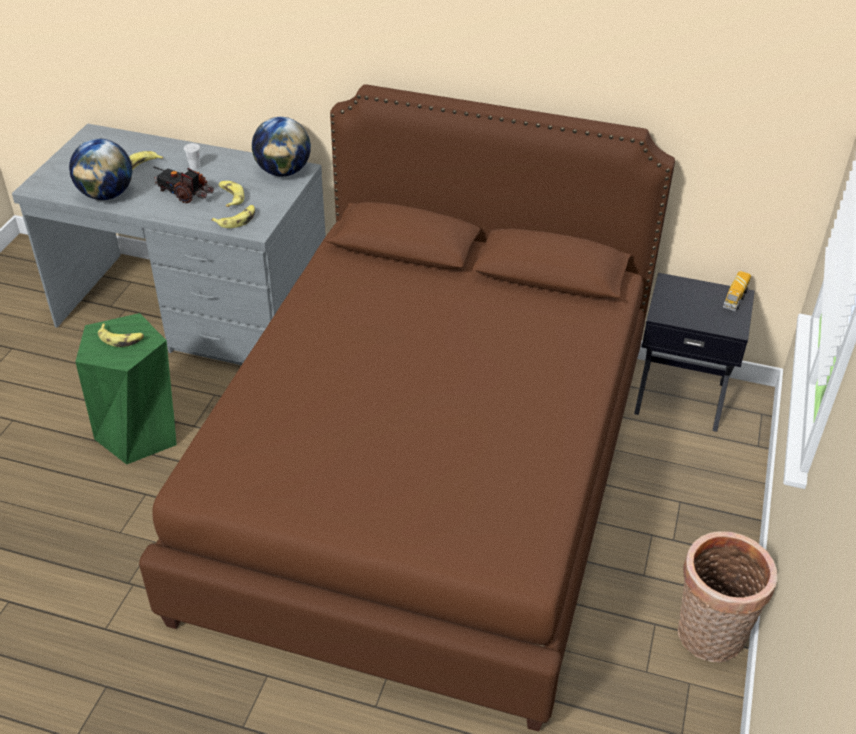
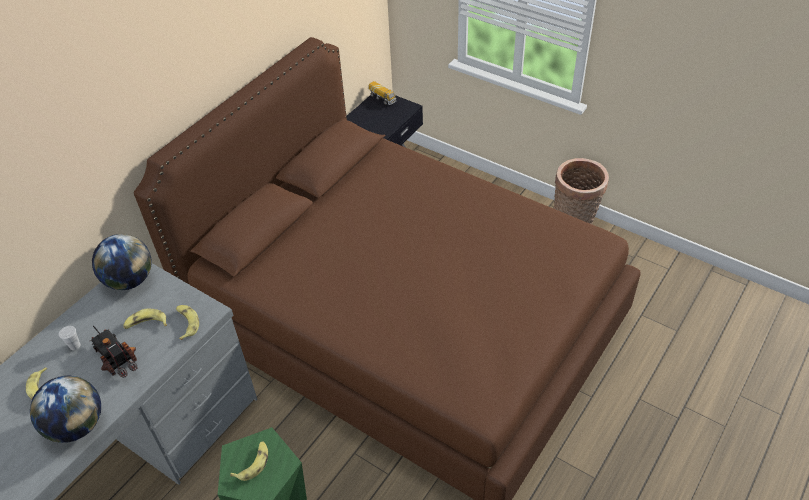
camera: 70 degrees left, 5 degrees up
toy truck [153,166,214,204] -> toy truck turned 90 degrees clockwise [90,326,137,378]

